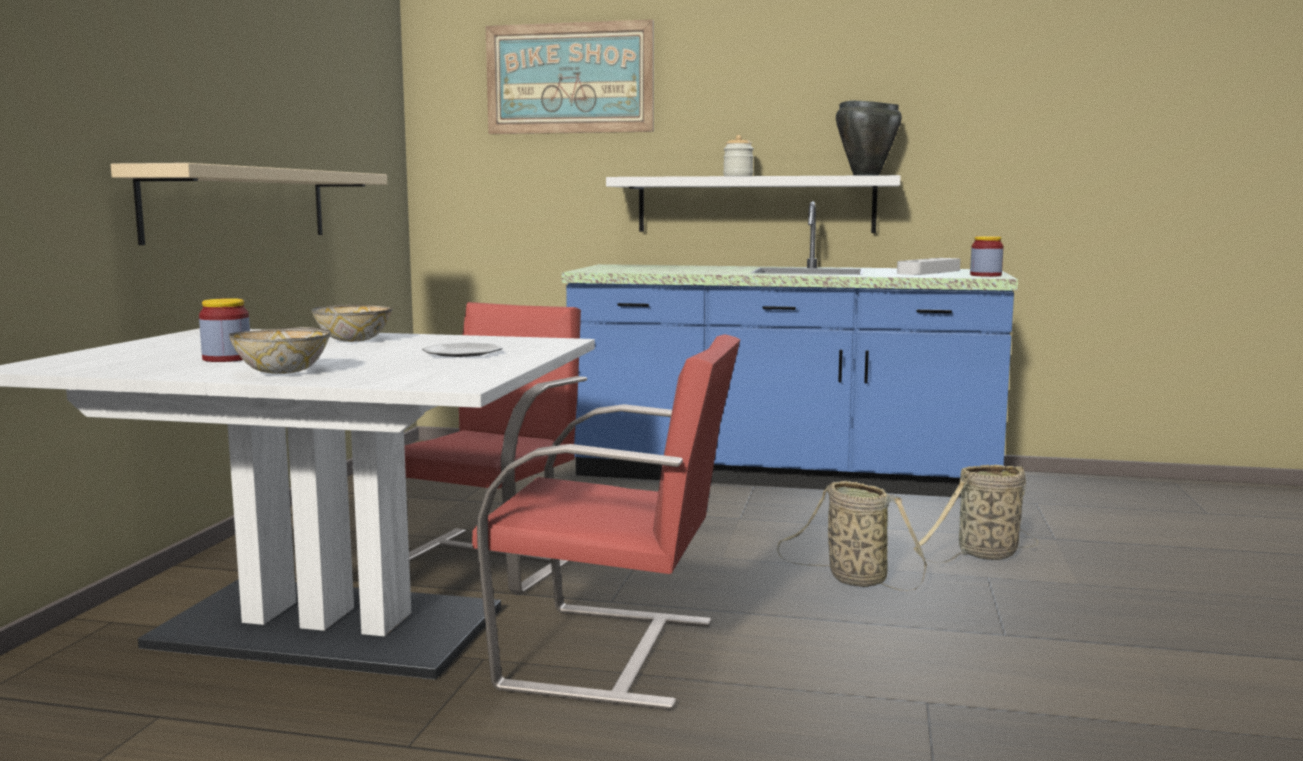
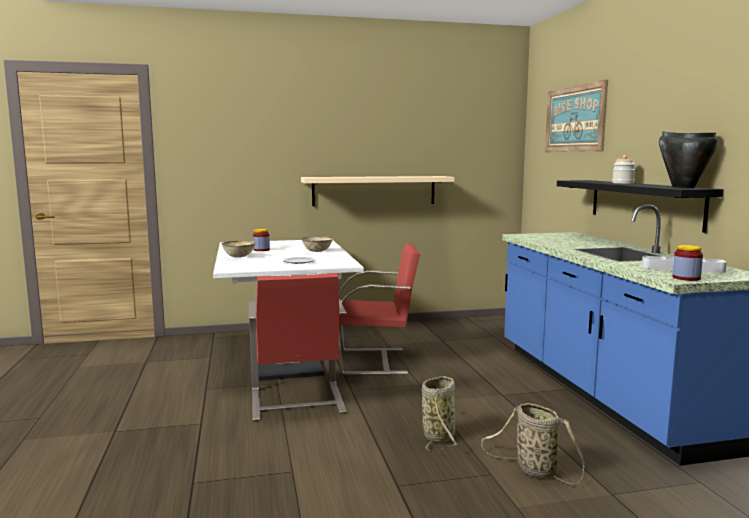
camera: 65 degrees right, 0 degrees up
white shelf [606,175,901,233] -> black shelf [557,180,723,233]

